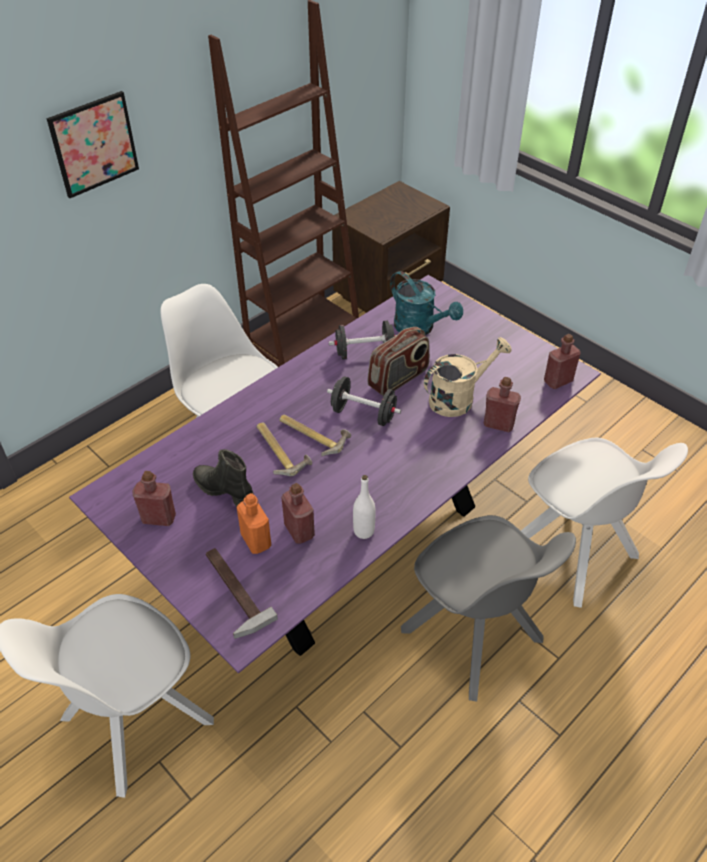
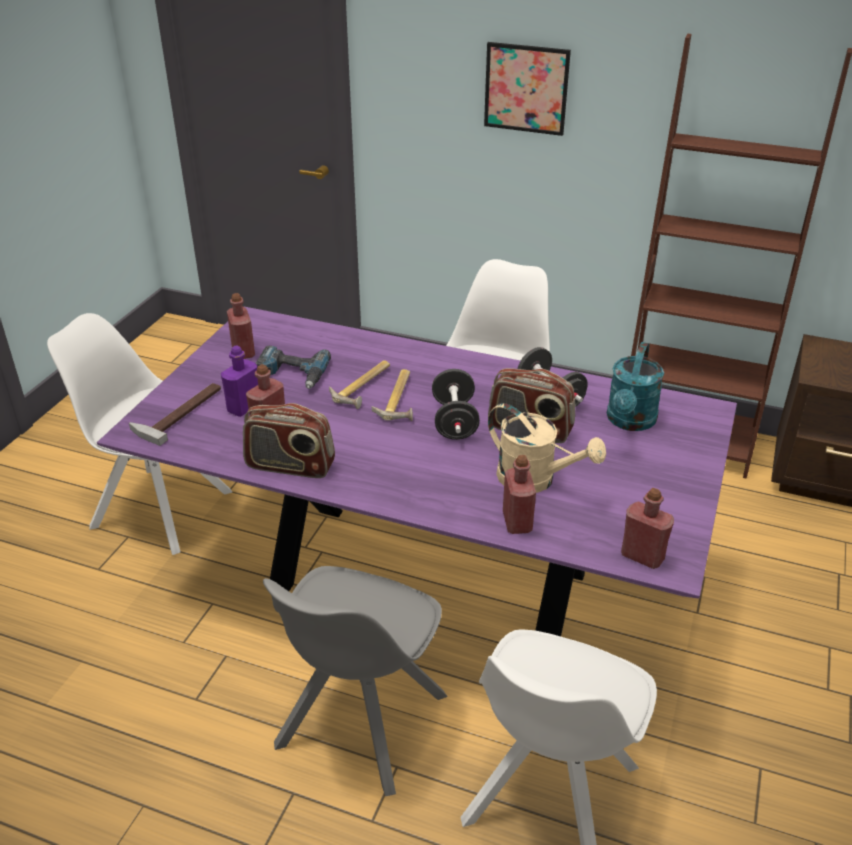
camera: 65 degrees right, 10 degrees down
black boot [193,449,253,507] -> power drill [256,346,331,389]
orange bottle [237,493,271,554] -> purple bottle [221,346,258,417]
white bottle [353,475,376,539] -> radio [243,403,335,478]

